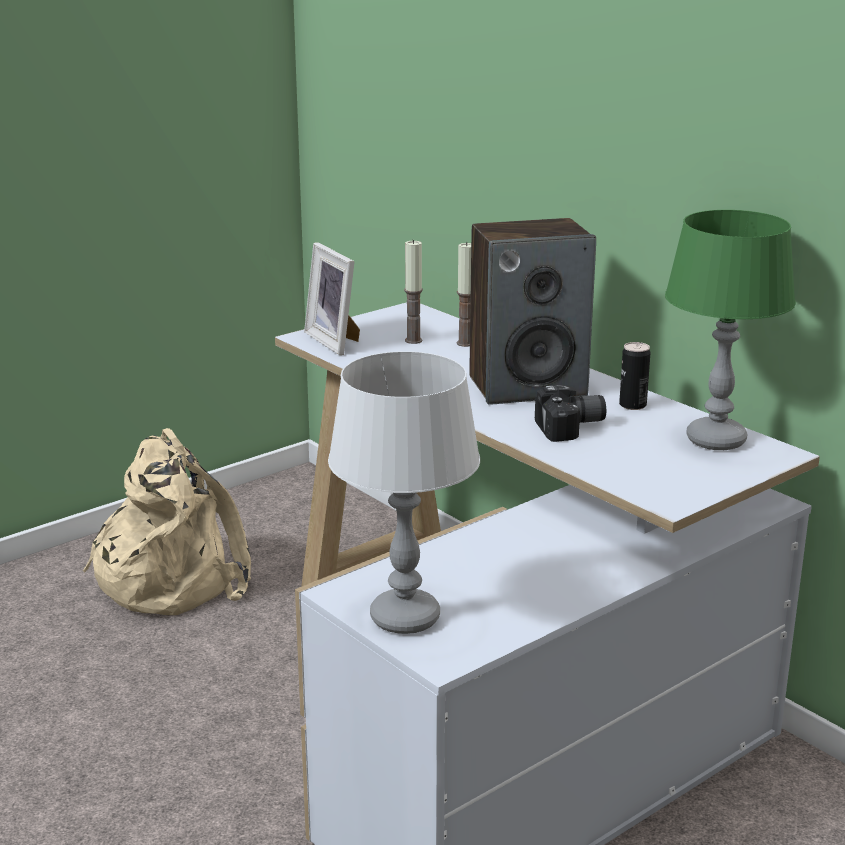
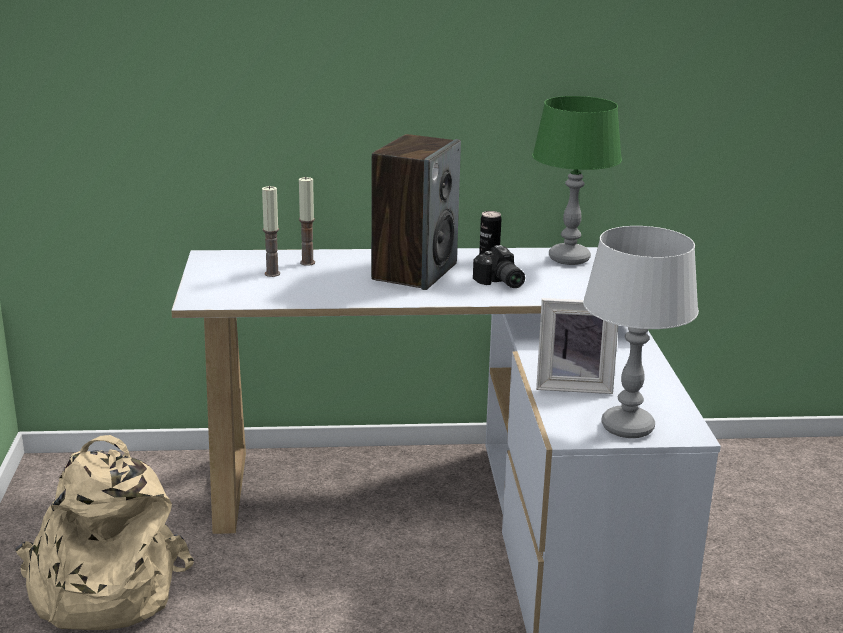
camera: 55 degrees left, 0 degrees up
picture frame [304,242,360,355] -> picture frame moved to [536,298,618,394]
camera [535,384,606,442] -> camera turned 135 degrees clockwise [473,245,525,288]

